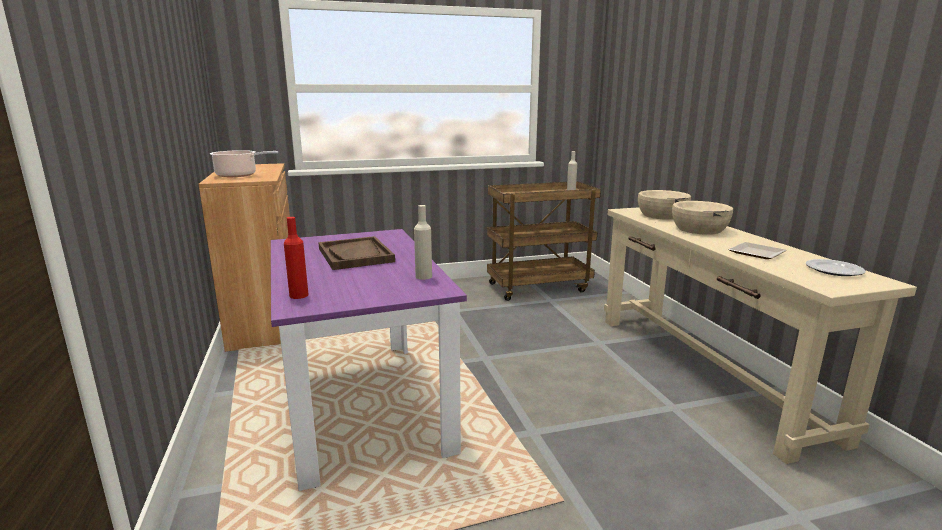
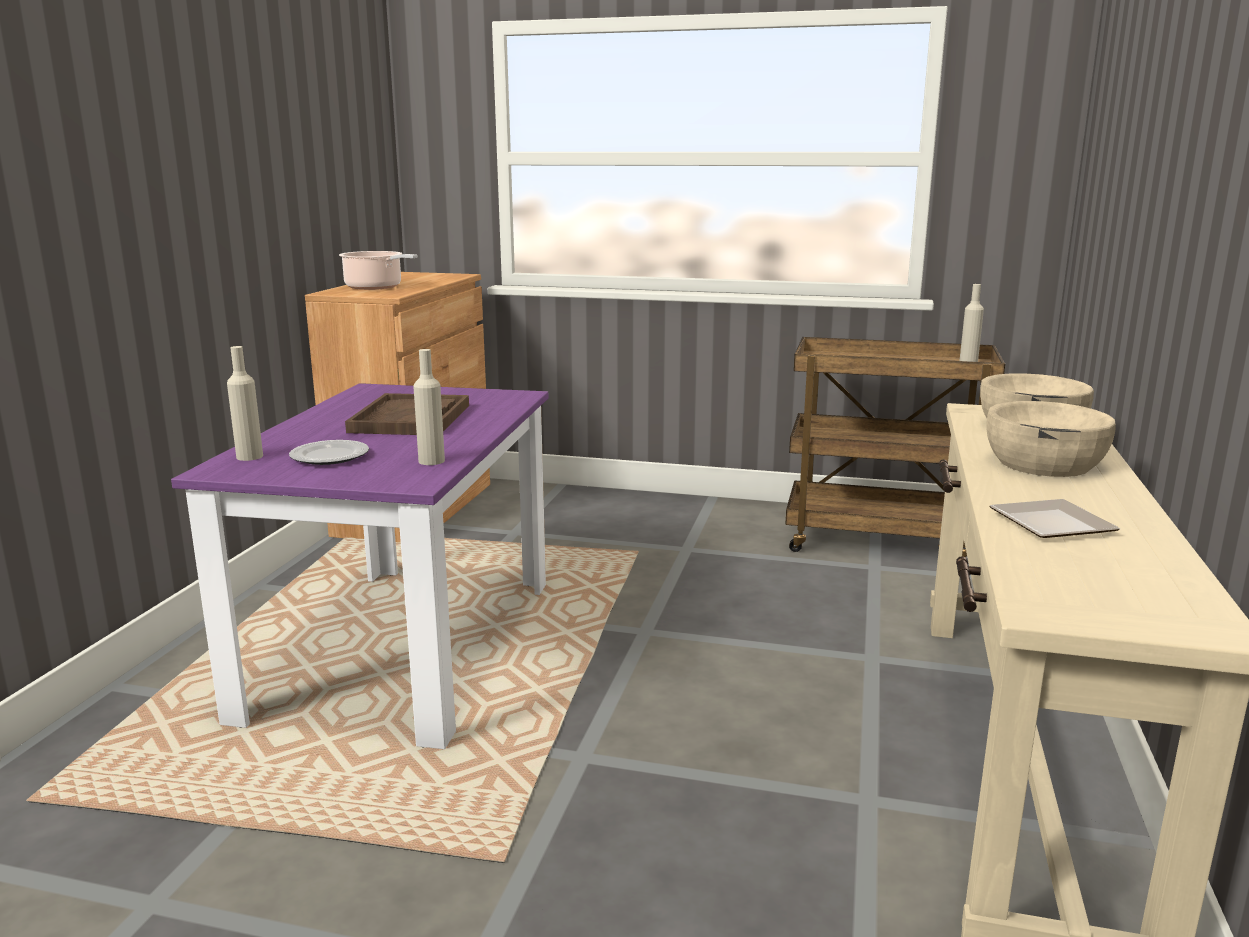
camera: 30 degrees right, 0 degrees up
red bottle [284,217,309,299] -> beige bottle [227,346,263,461]
plate [806,259,866,276] -> plate moved to [289,440,369,465]

